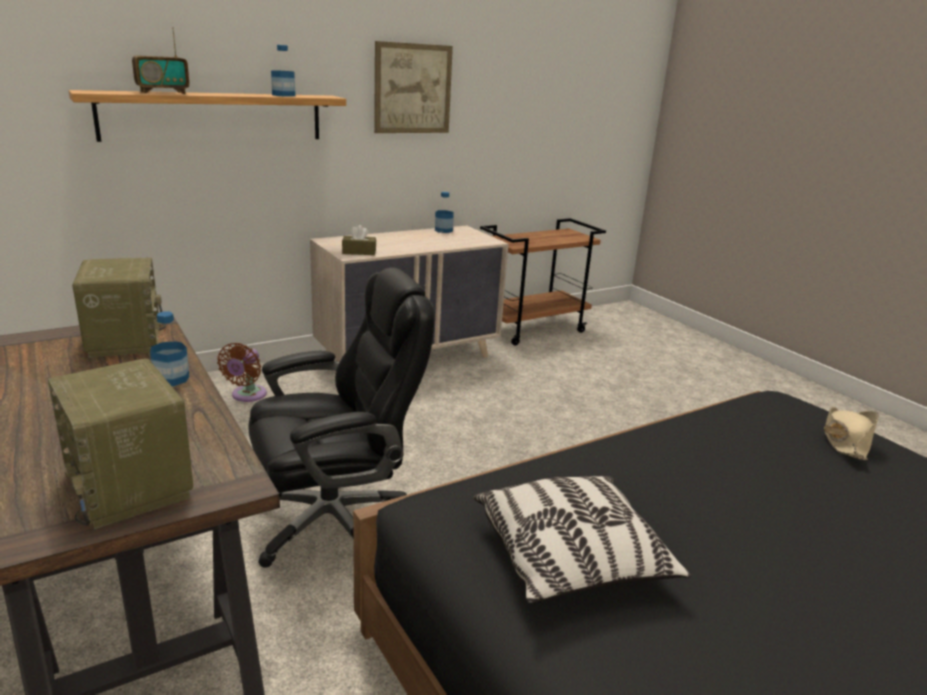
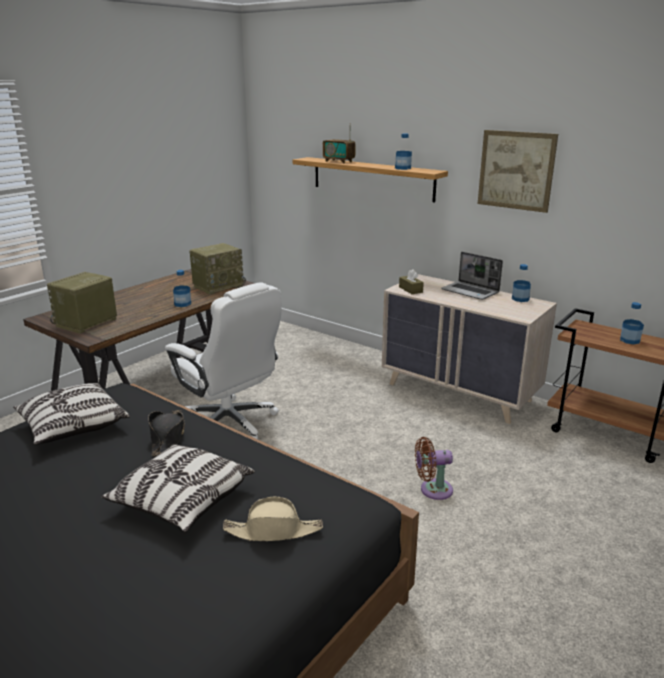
camera: 70 degrees right, 0 degrees up
brown fan [217,343,267,402] -> brown fan moved to [415,437,453,500]
black office chair [249,268,435,568] -> white office chair [165,282,282,439]
none -> pillow [101,444,255,532]
none -> black hat [148,410,185,456]
none -> laptop [441,252,503,300]
none -> bottle [620,302,644,344]

